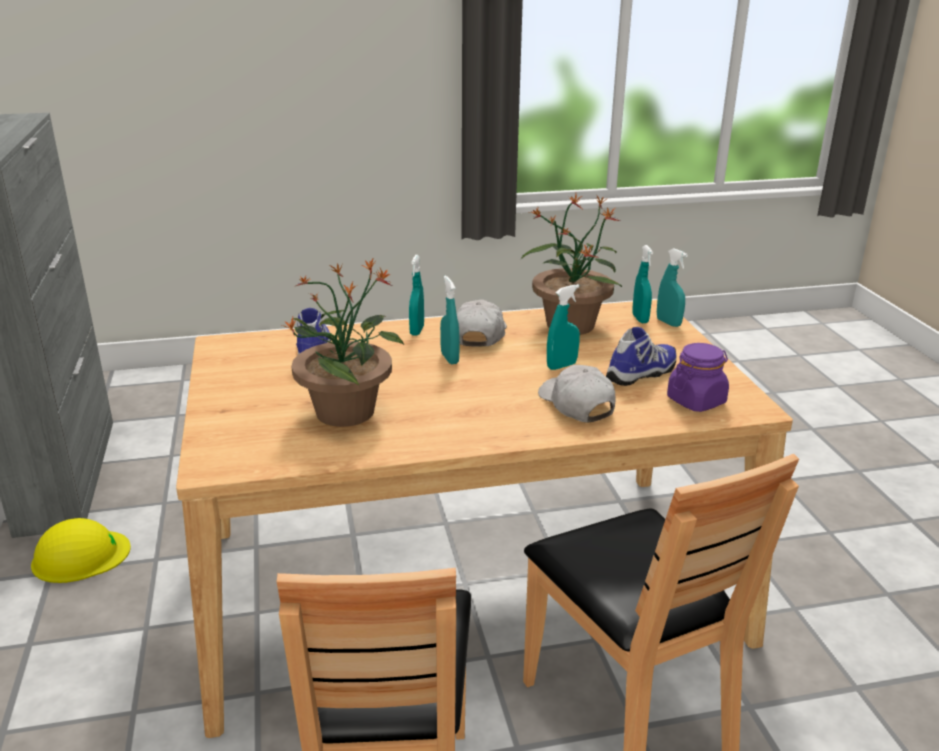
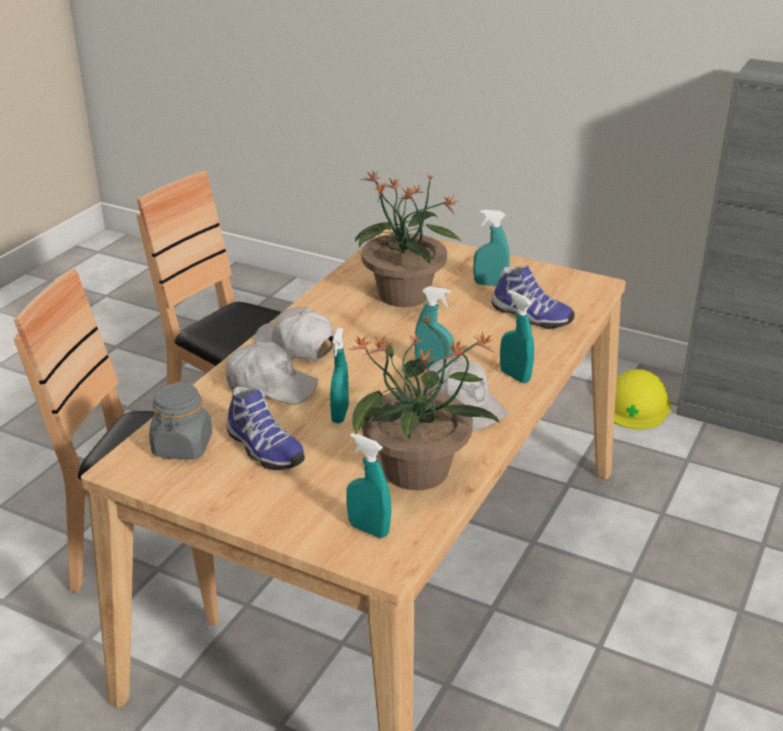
camera: 130 degrees right, 5 degrees up
shoe [606,327,676,386] -> shoe turned 45 degrees counterclockwise [226,387,305,470]
turquoise spray bottle [657,248,688,327] -> turquoise spray bottle moved to [473,210,510,286]
purple jar [667,343,729,412] -> grey jar [149,381,212,459]
none -> white cap [254,307,334,361]

